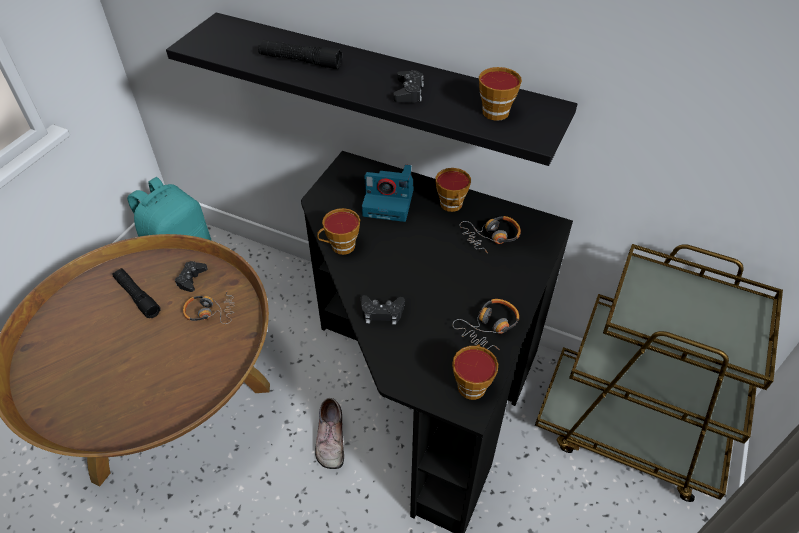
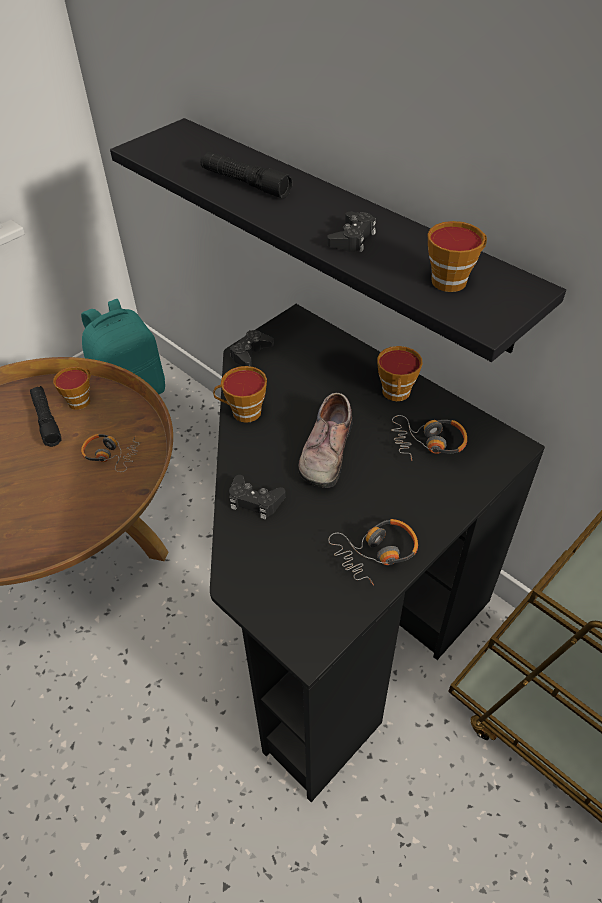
camera: 20 degrees right, 0 degrees up
black game controller [175,261,208,292] -> black game controller moved to [230,330,274,367]
shoe [315,398,344,469] -> shoe moved to [298,393,353,488]
camera [362,165,413,222] -> none
cup [452,344,498,400] -> cup moved to [53,367,91,410]

